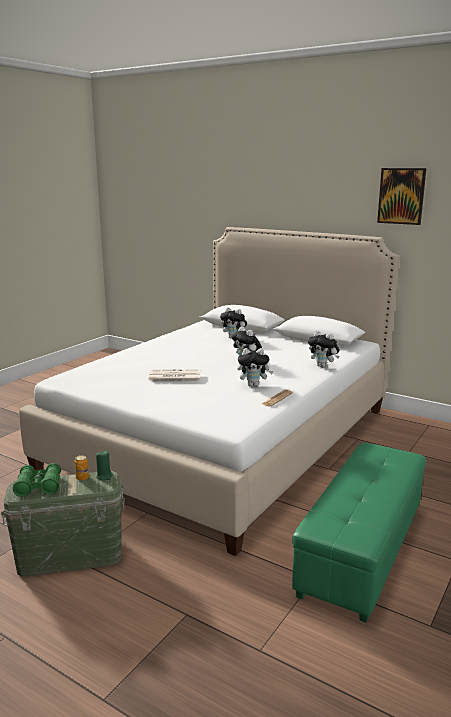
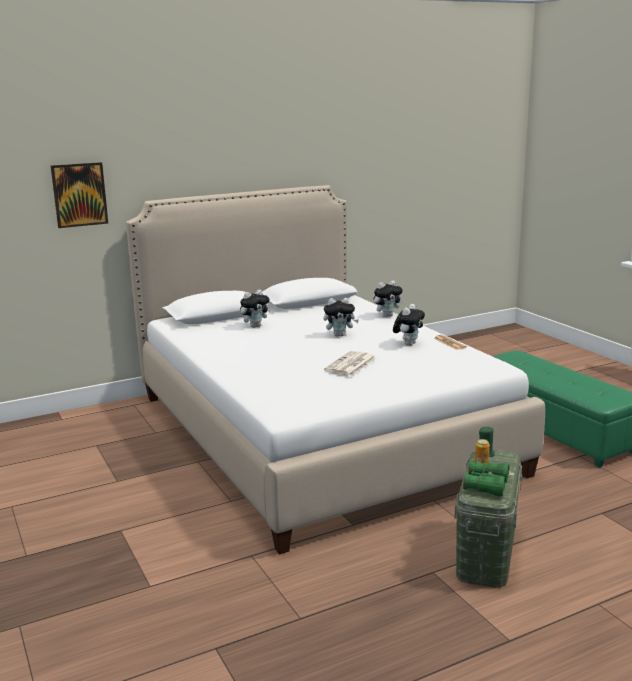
camera: 60 degrees left, 0 degrees up
picture [377,168,426,225] -> picture moved to [51,162,108,228]

